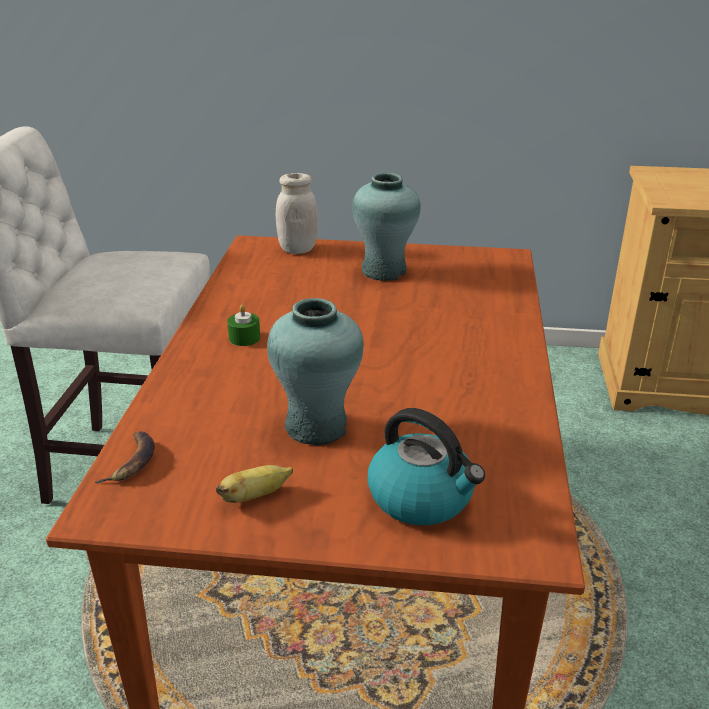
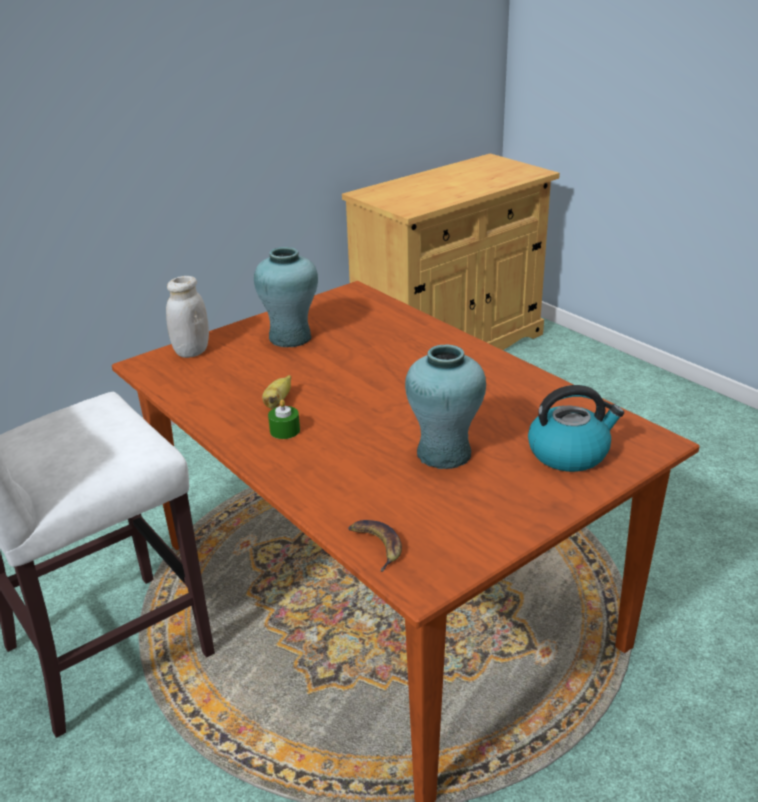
camera: 45 degrees left, 0 degrees up
banana [216,465,293,503] -> banana moved to [262,375,291,409]

